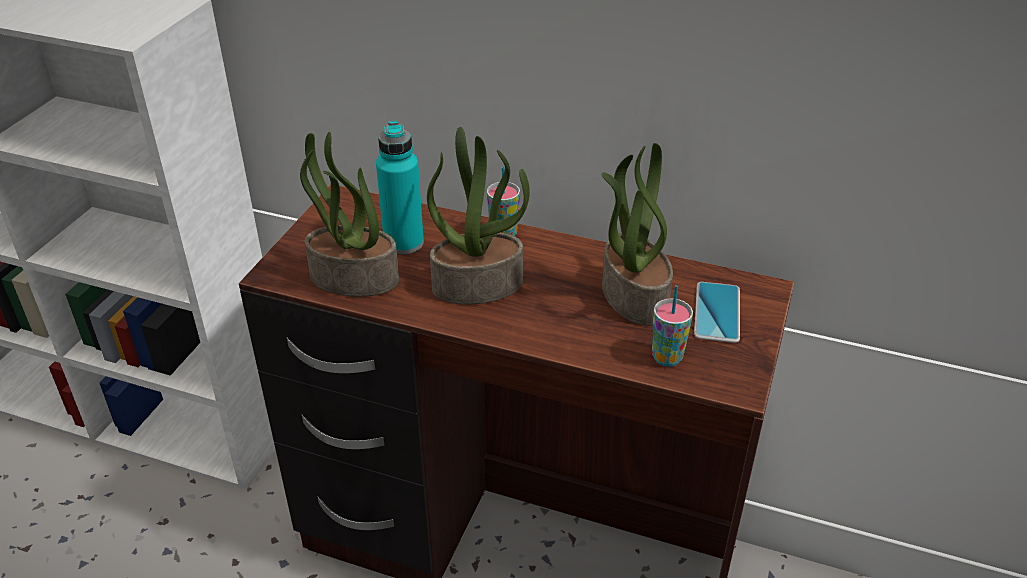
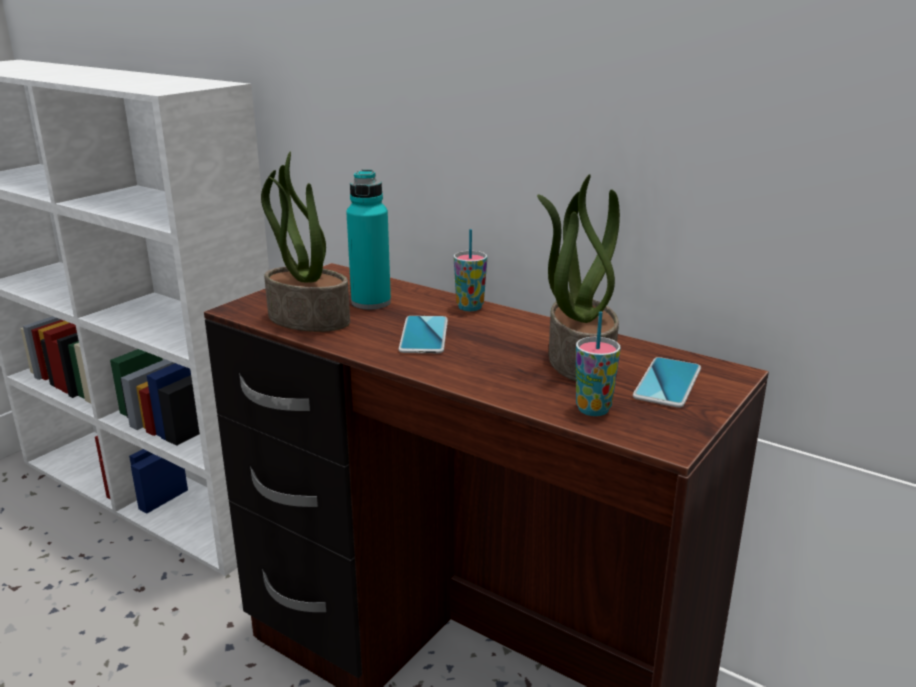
camera: 15 degrees right, 15 degrees down
potted plant [427,127,530,305] -> phone [399,316,448,353]

